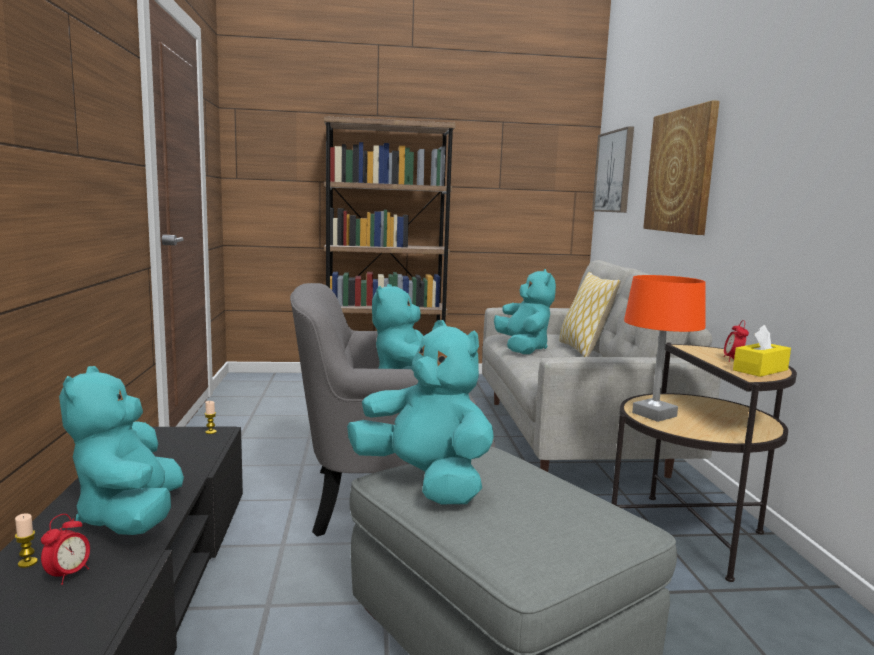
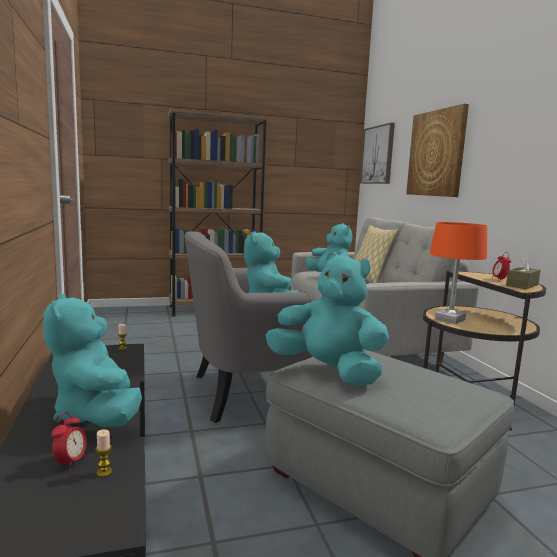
camera: 10 degrees left, 0 degrees up
candle [15,513,38,568] -> candle moved to [95,429,112,477]
yellow tissue box [733,325,791,377] -> brown tissue box [506,255,541,289]

